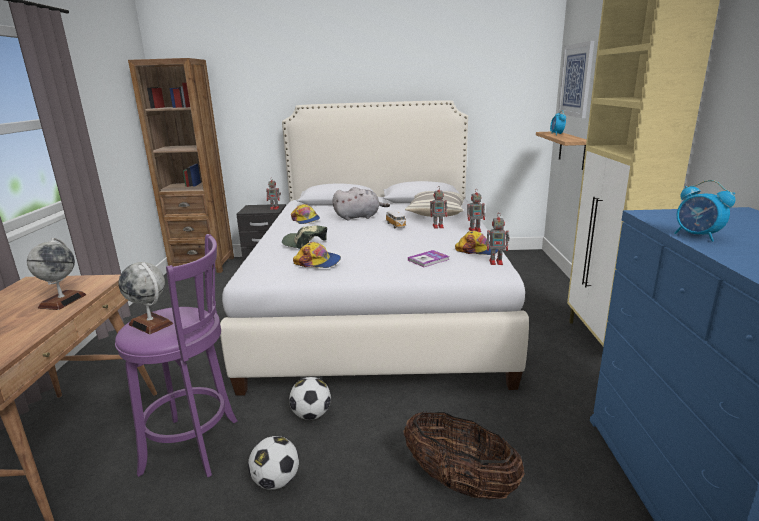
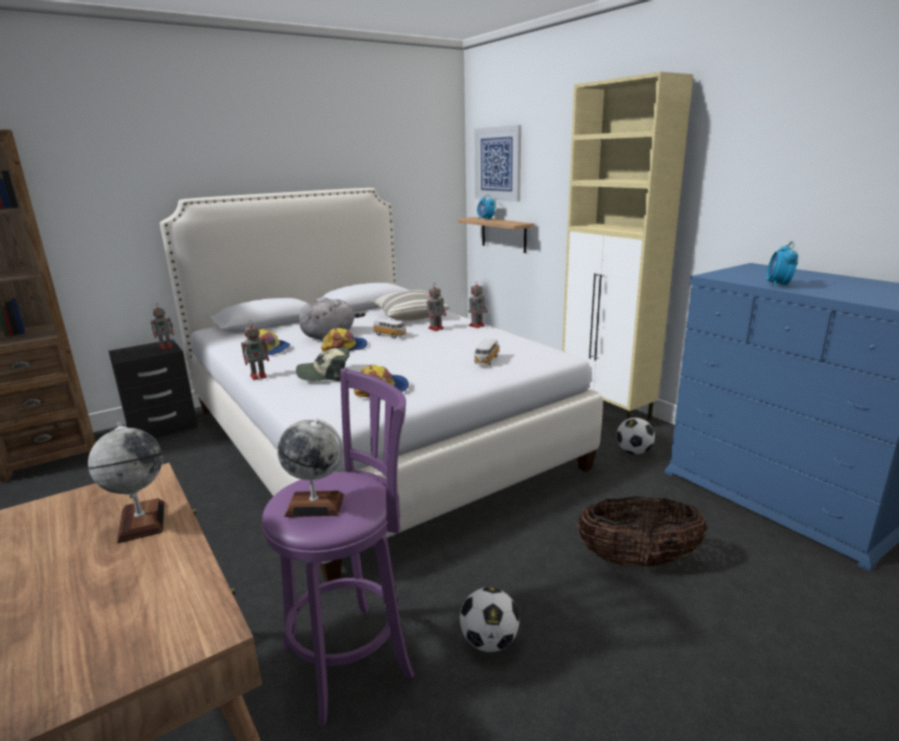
camera: 35 degrees left, 0 degrees up
football [289,377,331,420] -> football moved to [616,418,655,454]
book [408,250,449,267] -> toy car [473,339,499,365]
cap [455,231,498,255] -> cap moved to [321,328,367,352]
toy robot [487,214,510,265] -> toy robot moved to [241,321,269,380]
alarm clock [675,180,735,242] -> alarm clock turned 90 degrees clockwise [766,241,798,288]

